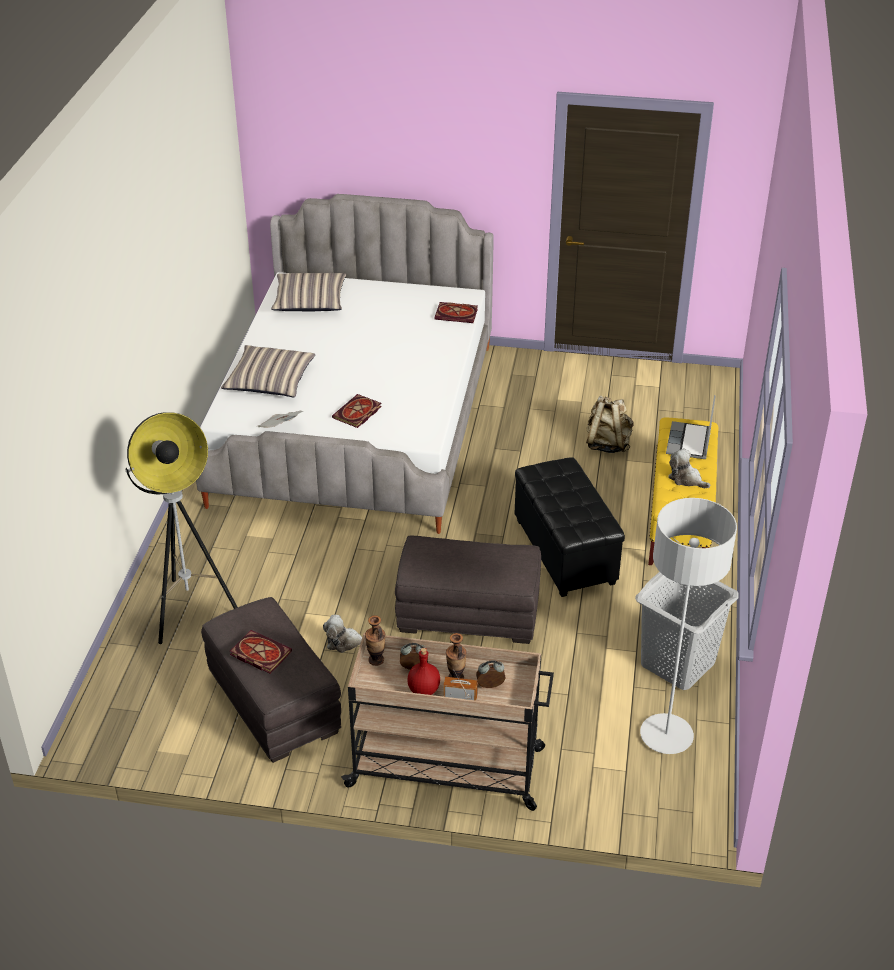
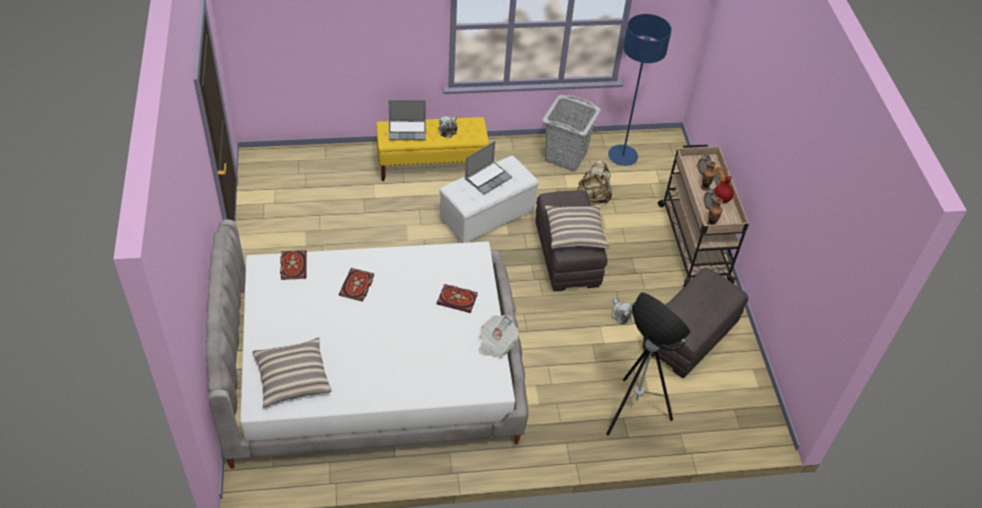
camera: 110 degrees left, 10 degrees up
pillow [221,345,315,397] -> pillow moved to [545,205,609,249]
book [230,630,292,674] -> book moved to [339,268,374,302]
black ottoman [515,457,625,597] -> white ottoman [439,156,539,243]
beige backpack [586,395,633,453] -> beige backpack moved to [578,161,612,204]
grey floor lamp [640,498,737,754] -> blue floor lamp [608,14,672,166]
none -> laptop [465,141,512,195]

